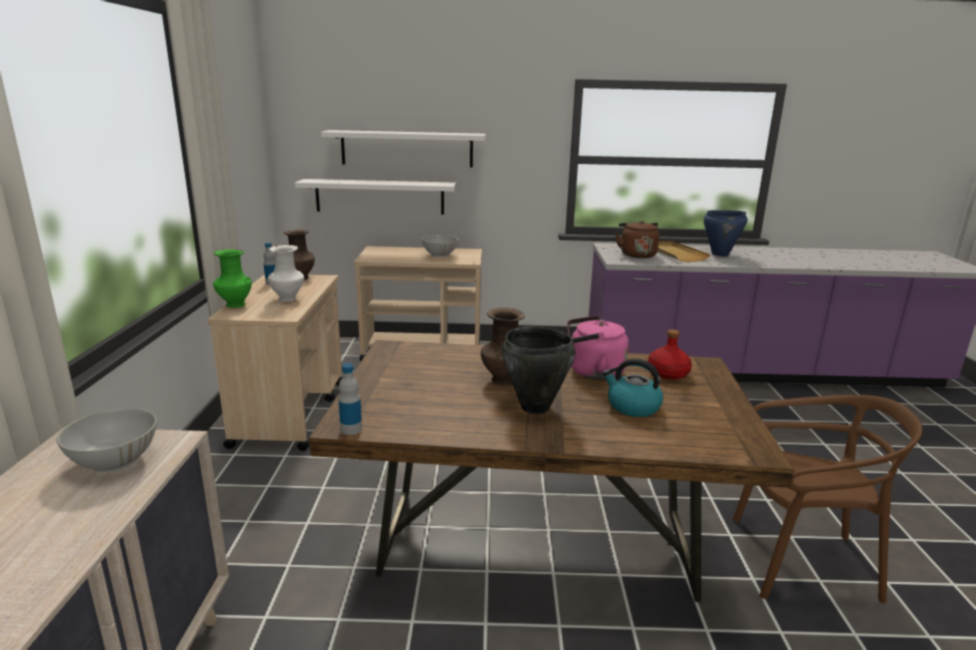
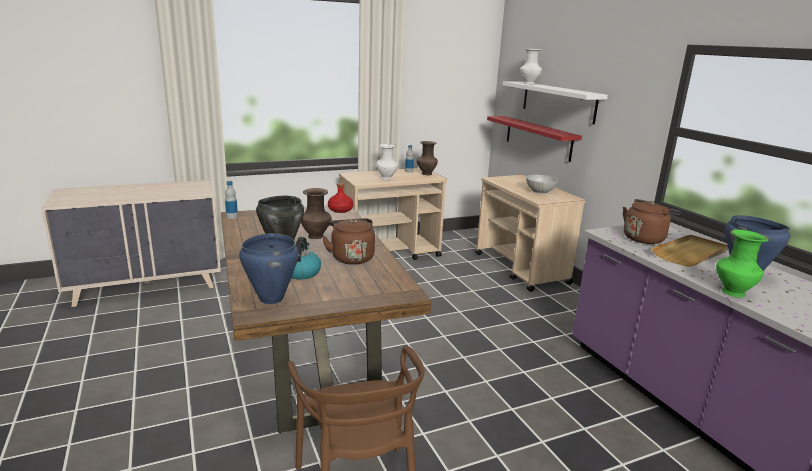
camera: 65 degrees right, 0 degrees up
white bowl [57,408,157,473] -> none
green vase [213,249,252,308] -> green vase moved to [716,229,769,298]
white shelf [295,179,456,215] -> red shelf [487,116,582,162]
pink kettle [567,315,629,380] -> brown kettle [322,218,375,265]
red bottle [648,329,692,380] -> red bottle moved to [328,183,353,213]
none -> blue cooking pot [239,233,299,304]
none -> white vase [520,49,542,84]

